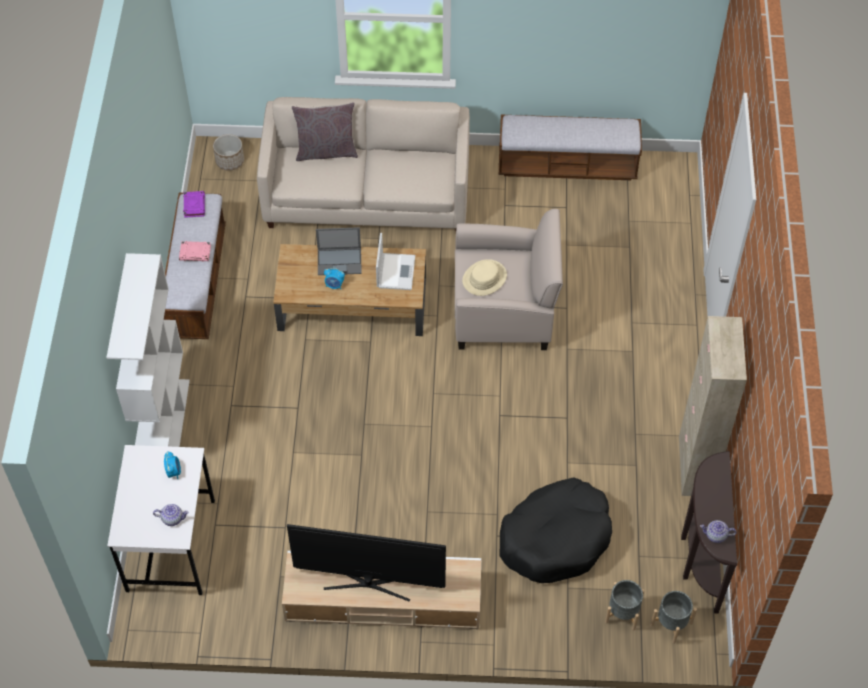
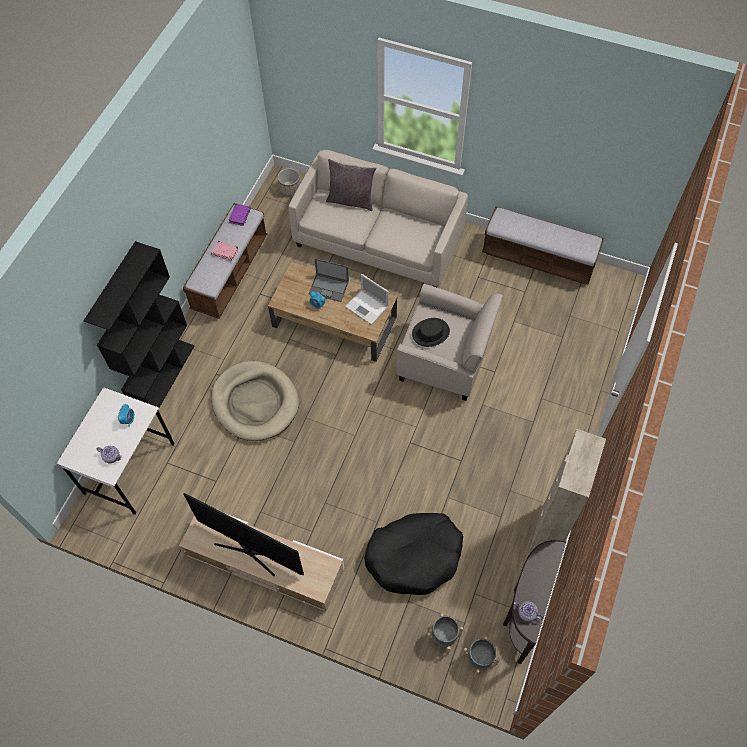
camera: 20 degrees right, 5 degrees up
white bookcase [106,253,190,447] -> black bookcase [83,241,194,407]
laptop [376,233,415,290] -> laptop turned 105 degrees clockwise [345,274,389,325]
beige hat [462,259,507,296] -> black hat [412,318,450,347]
none -> beige dog bed [211,361,299,441]

